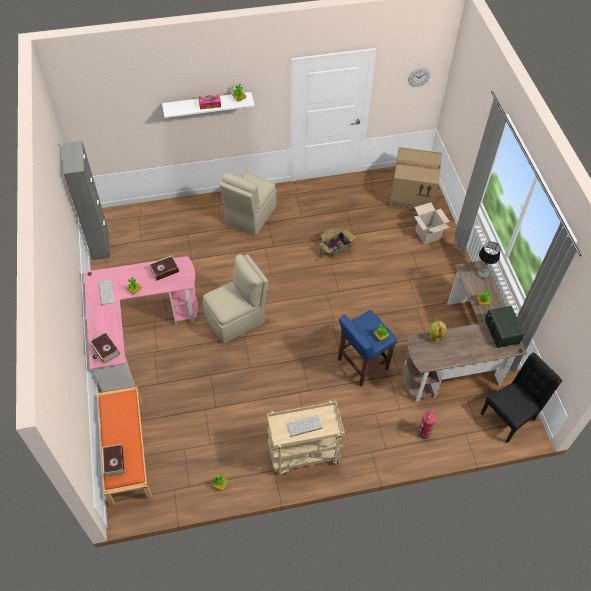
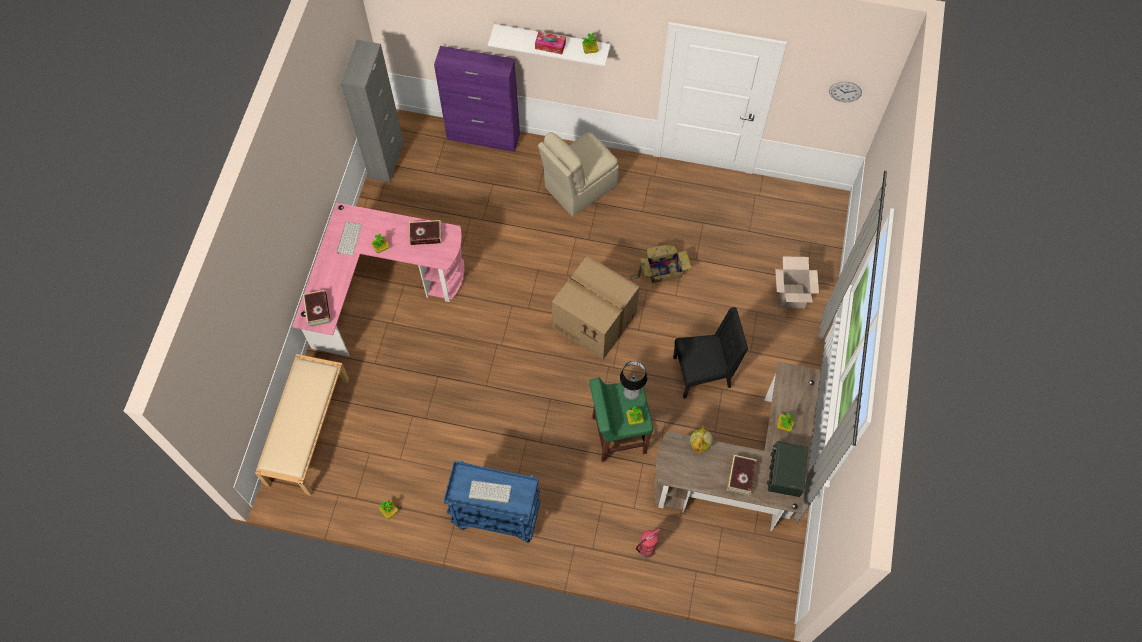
camera: 25 degrees right, 10 degrees up
orange bench [97,387,152,507] -> beige bench [255,354,349,496]
book [102,444,124,477] -> book moved to [727,455,757,496]
beige chair [203,254,268,344] -> none
beige cart [267,401,345,475] -> blue cart [443,460,541,543]
blue stool [338,310,397,387] -> green stool [589,377,653,462]
cardboard box [389,147,442,212] -> cardboard box moved to [552,256,640,359]
table lamp [477,241,501,278] -> table lamp moved to [620,361,647,400]
black chair [481,353,562,443] -> black chair moved to [673,307,748,399]
none -> purple cabinet [434,46,520,152]

